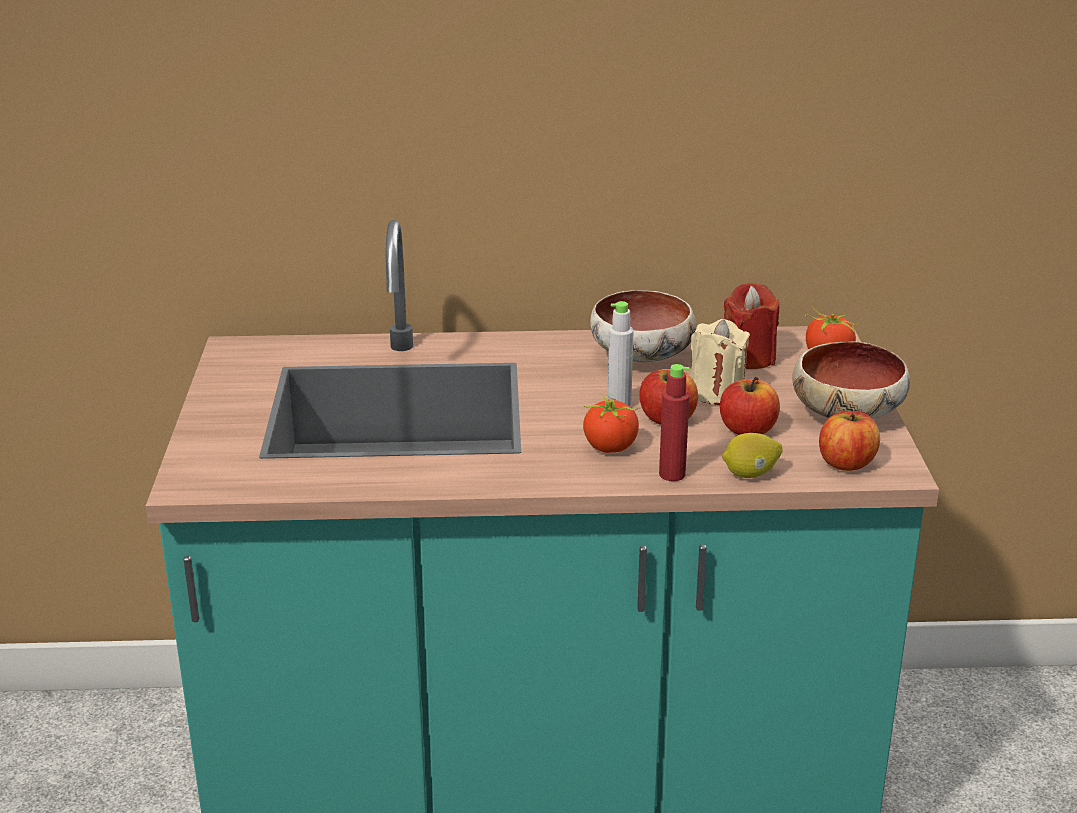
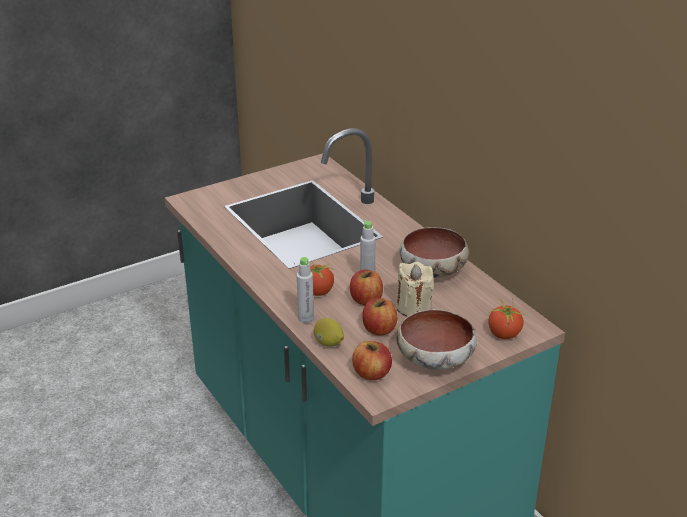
camera: 60 degrees right, 5 degrees up
red bottle [659,364,690,481] -> grey bottle [297,257,314,323]
red candle [724,282,779,369] -> none

